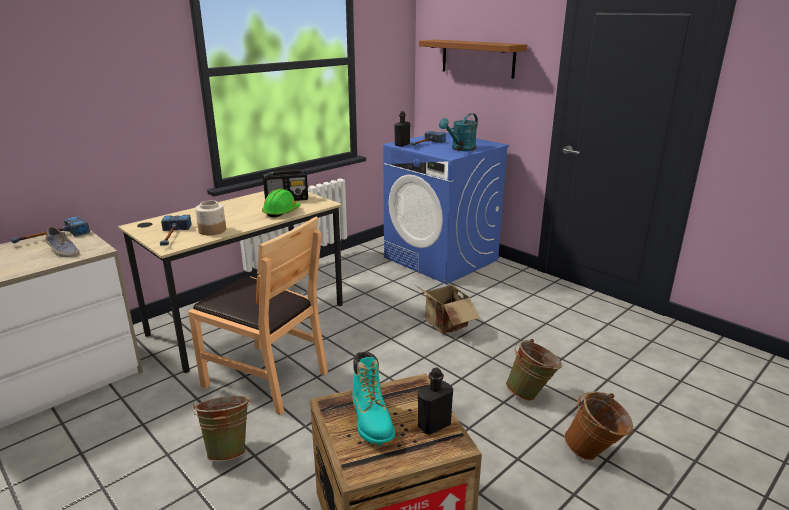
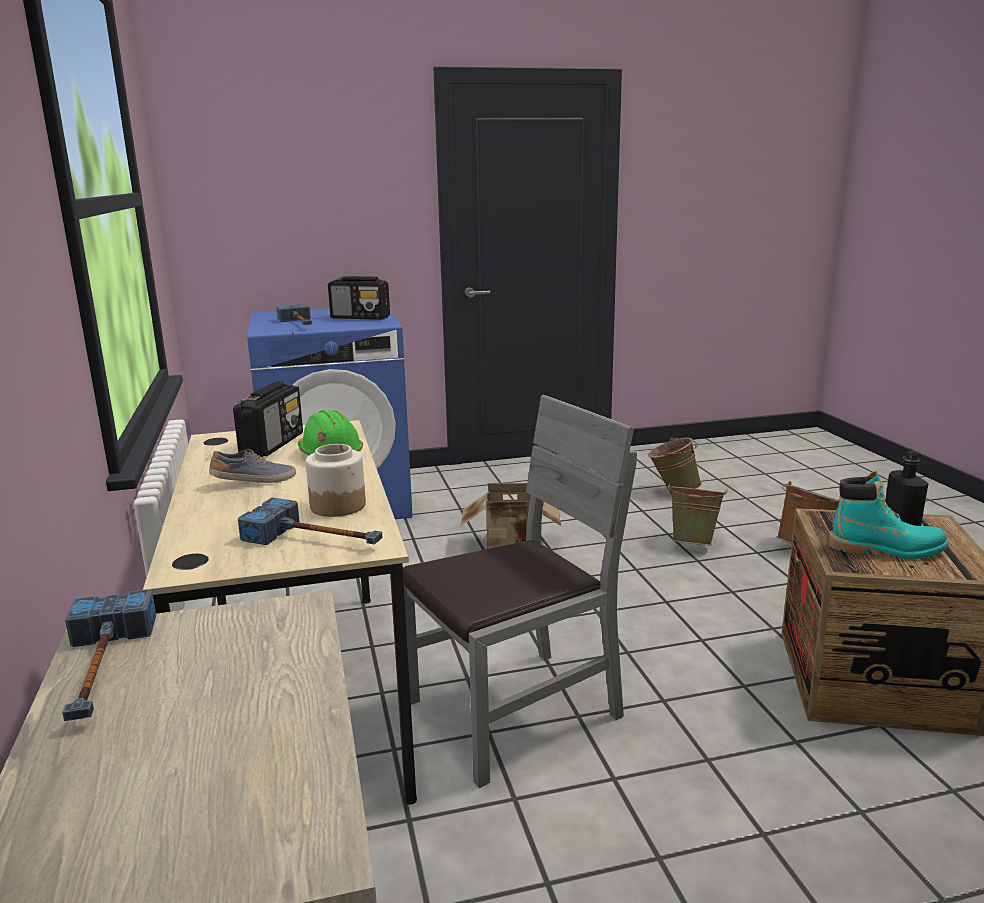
camera: 60 degrees left, 5 degrees down
shoe [45,227,80,257] -> shoe moved to [209,449,296,483]
brown chair [188,216,328,415] -> grey chair [403,395,637,788]
green bucket [192,396,251,462] -> green bucket moved to [648,437,702,495]
black bottle [395,111,410,147] -> none
brown shelf [419,40,527,79] -> none
turquoise watering can [439,113,478,151] -> radio [328,276,390,320]

